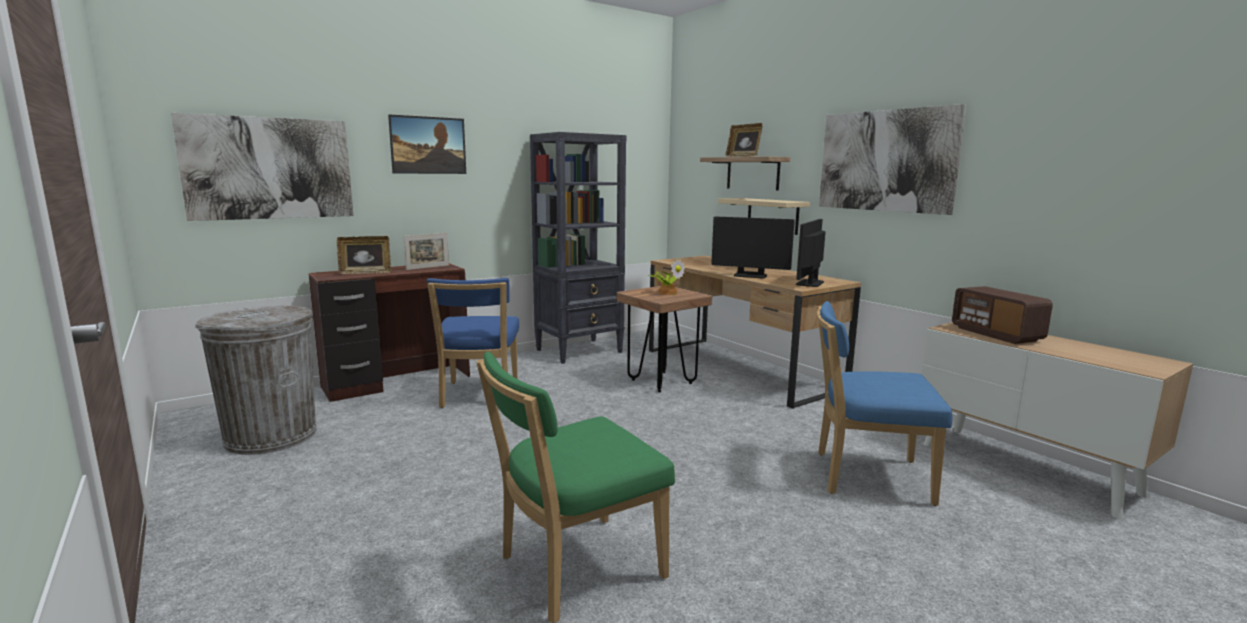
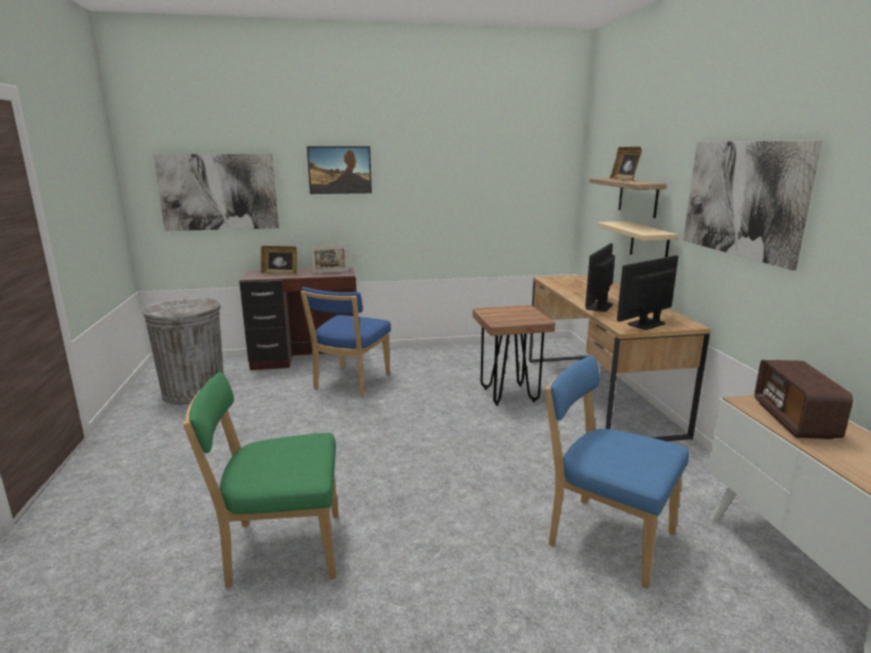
camera: 25 degrees right, 5 degrees up
black bookcase [530,132,627,364] -> none
potted plant [648,259,685,295] -> none
monitor [711,217,795,278] -> monitor turned 75 degrees clockwise [585,243,615,312]

